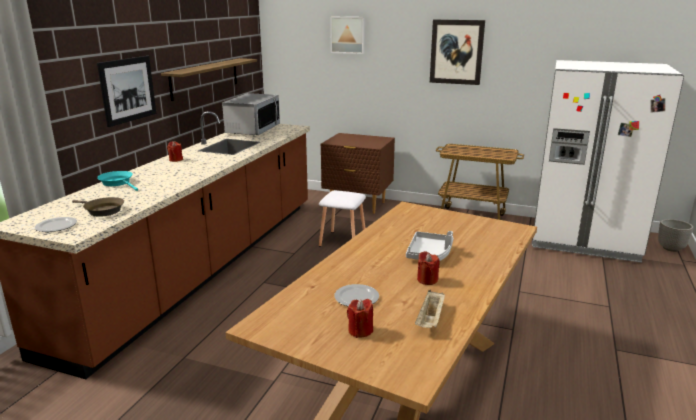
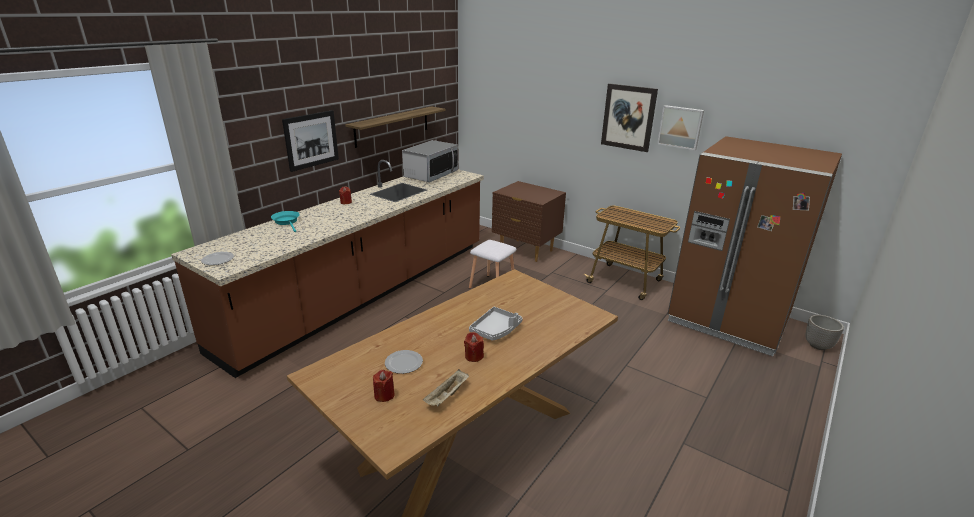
camera: 15 degrees right, 5 degrees up
brown frying pan [72,197,124,217] -> none
picture [330,17,365,54] -> picture moved to [657,105,704,150]
white fridge [532,60,684,263] -> brown fridge [668,136,842,356]

